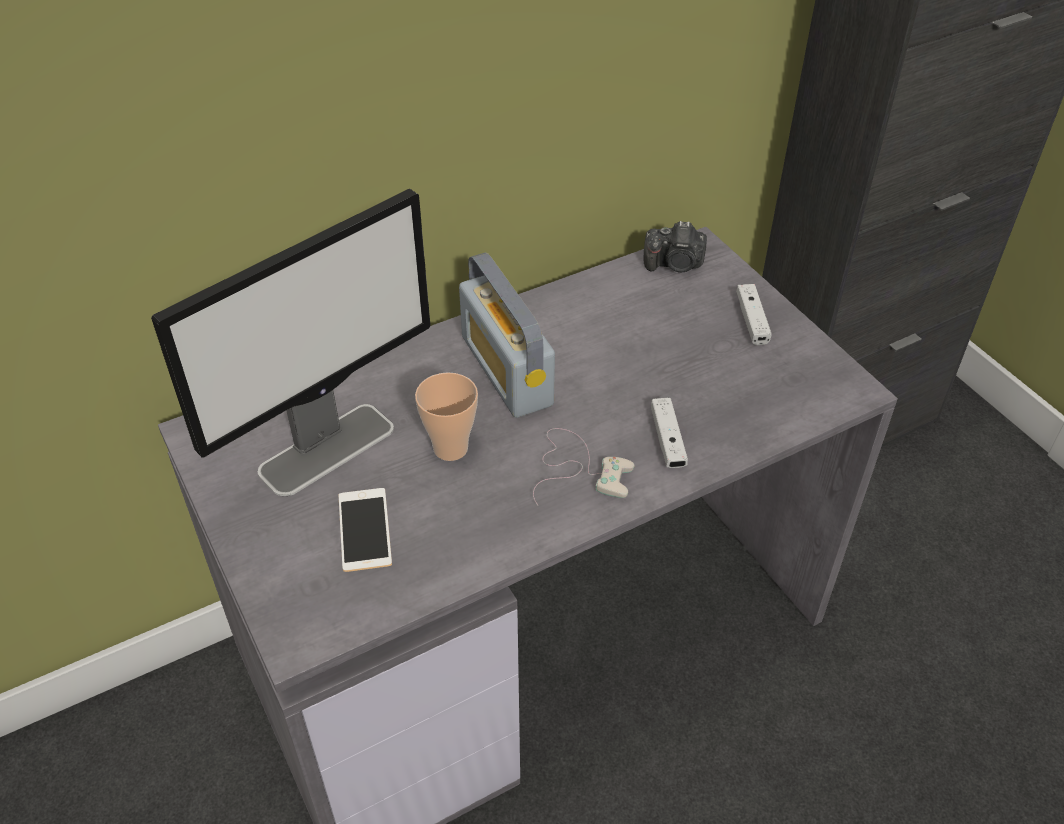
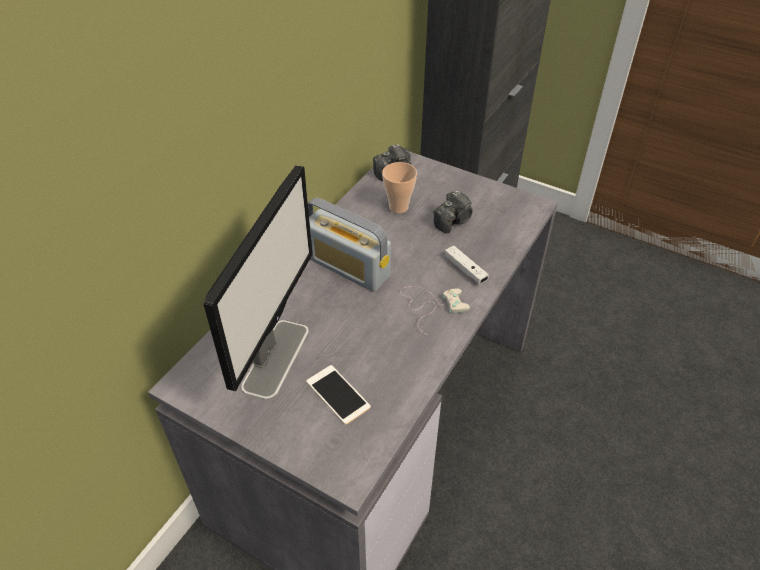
camera: 30 degrees left, 0 degrees up
cup [415,372,478,461] -> cup moved to [382,162,417,213]
white game controller [736,284,772,345] -> none
none -> camera [433,191,473,233]

